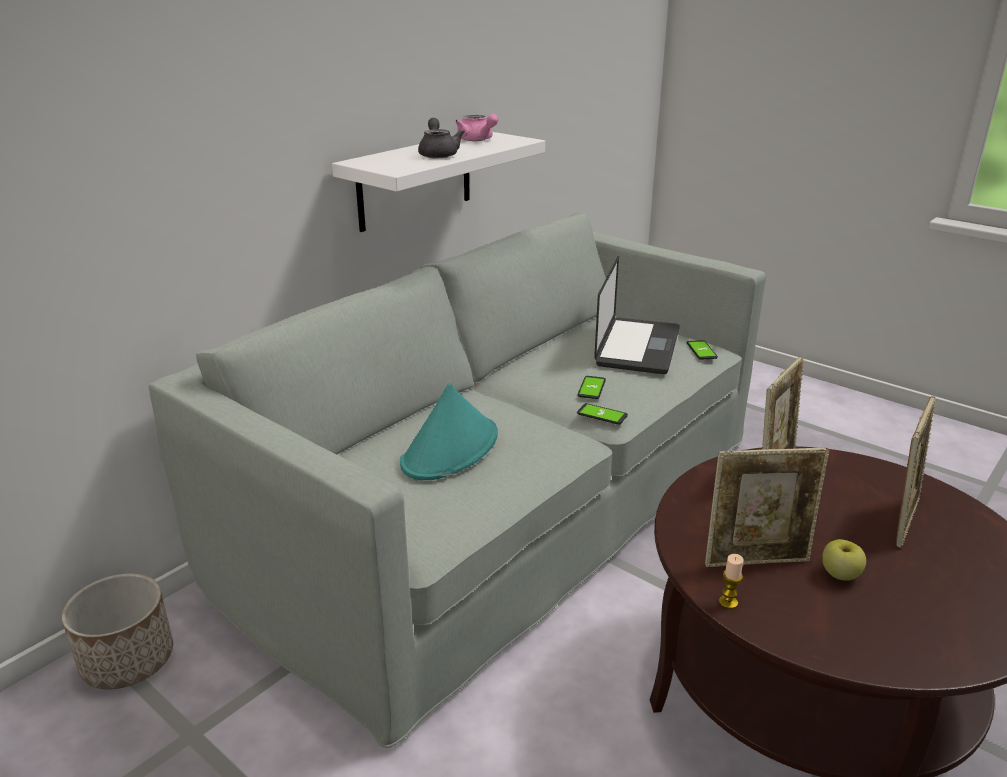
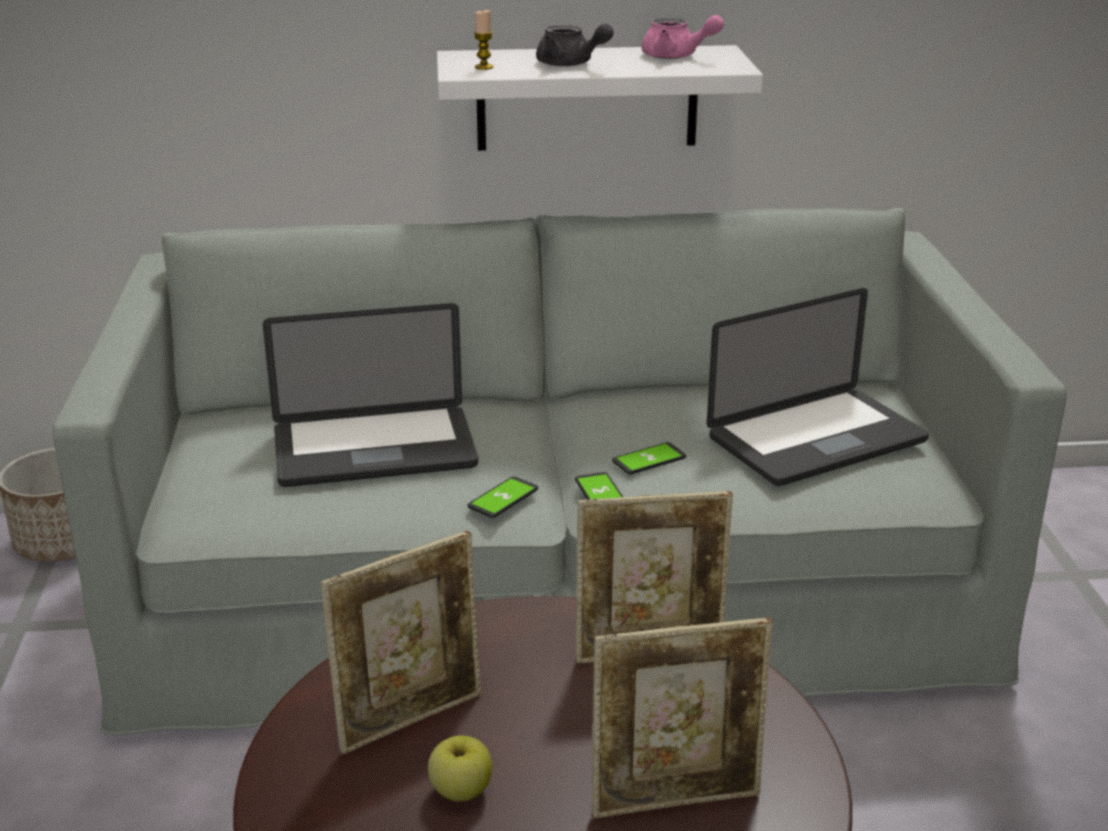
camera: 45 degrees right, 0 degrees up
turquoise hat [400,384,498,480] -> laptop [263,303,478,487]
grey teapot [418,118,465,158] -> grey teapot turned 90 degrees clockwise [536,23,614,67]
pink teapot [455,114,498,141] -> pink teapot turned 75 degrees counterclockwise [642,15,724,59]
phone [687,340,718,360] -> phone moved to [467,477,538,518]
picture frame [705,448,830,567] -> picture frame turned 75 degrees counterclockwise [321,531,481,754]
candle [719,554,744,609] -> candle moved to [474,10,493,70]

